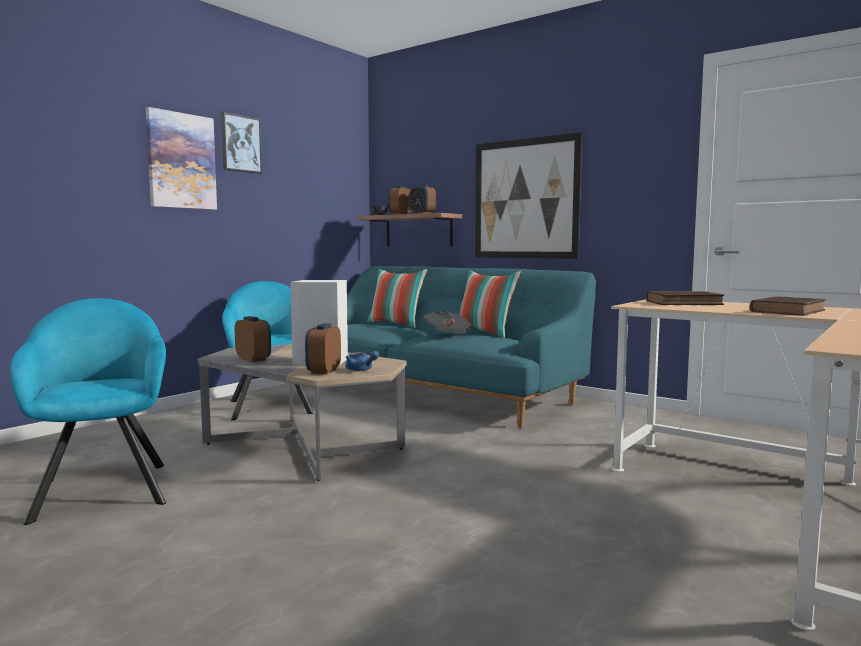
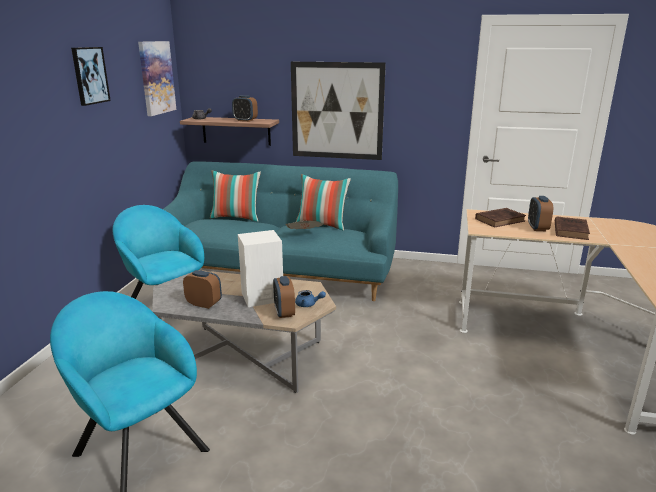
camera: 25 degrees left, 15 degrees up
picture [146,107,217,210] -> picture moved to [138,41,177,116]
alarm clock [389,186,411,215] -> alarm clock moved to [528,196,553,231]

